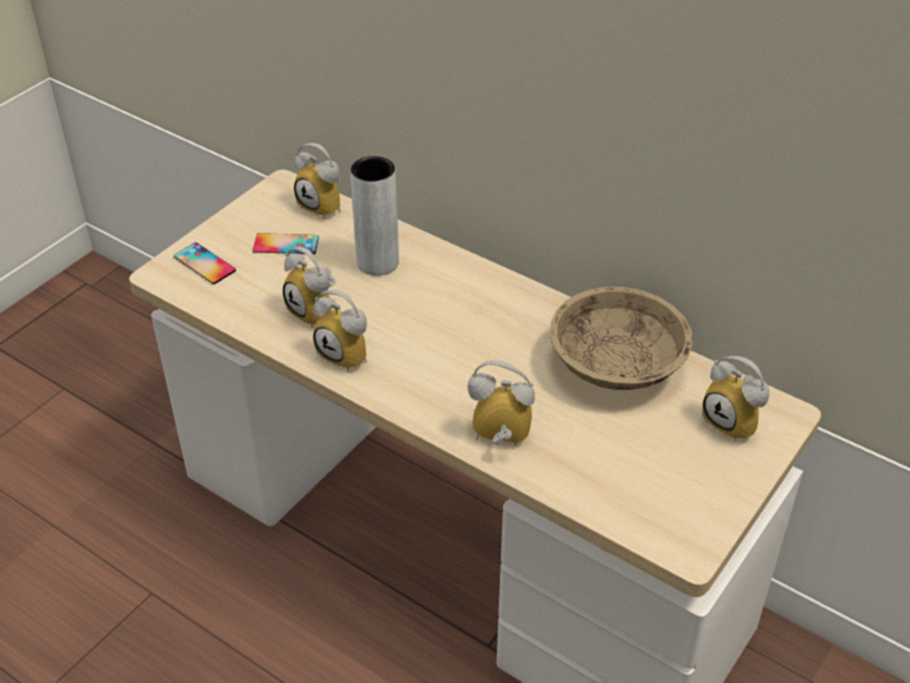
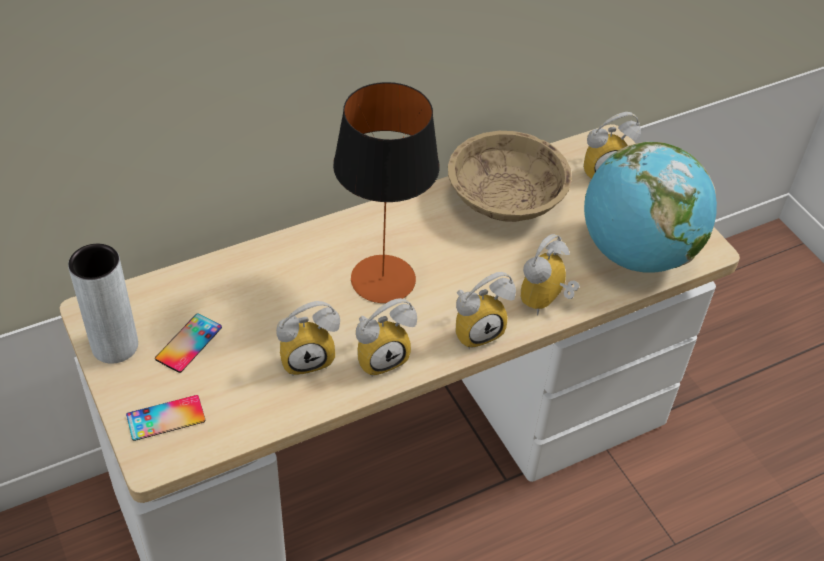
camera: 65 degrees left, 5 degrees up
alarm clock [294,143,341,219] -> alarm clock moved to [455,272,516,349]
grey vase [350,156,399,276] -> grey vase moved to [68,244,138,364]
none -> table lamp [333,82,440,303]
none -> globe [584,142,717,273]

